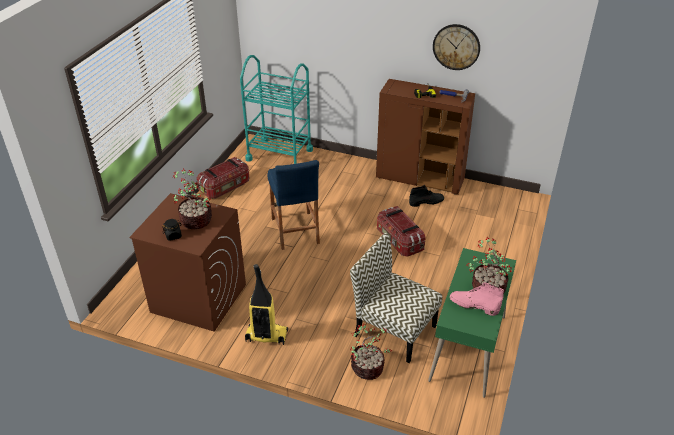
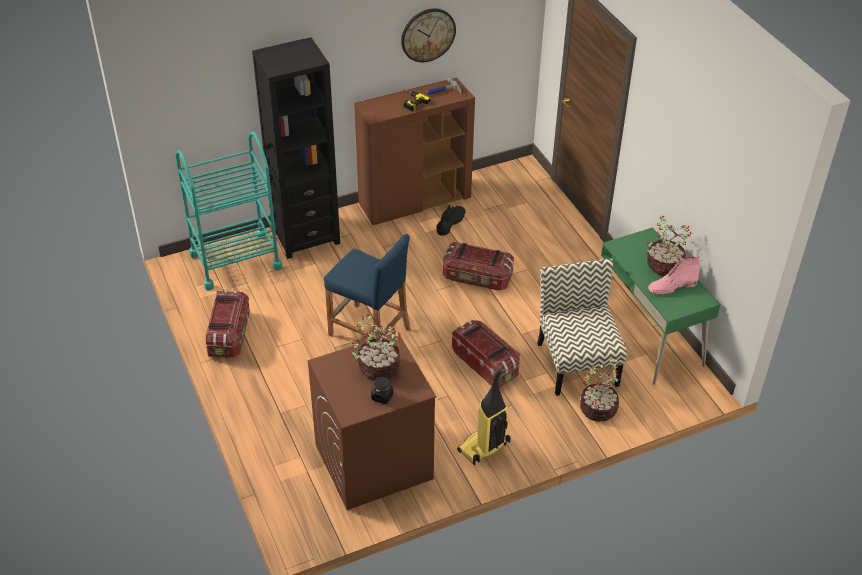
camera: 45 degrees left, 5 degrees up
chair [350,233,442,363] -> chair turned 90 degrees clockwise [537,259,627,396]
none -> black bookcase [252,37,340,259]
none -> storage box [452,320,520,388]

